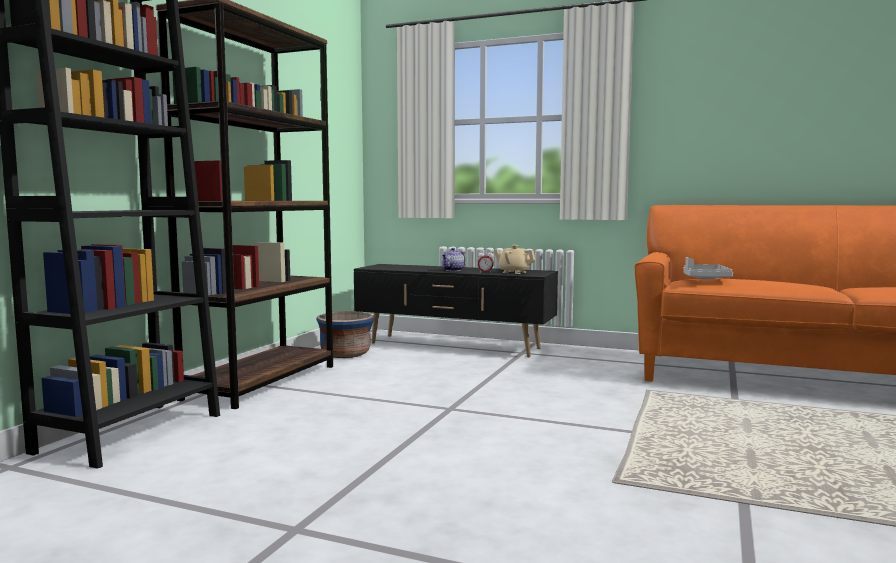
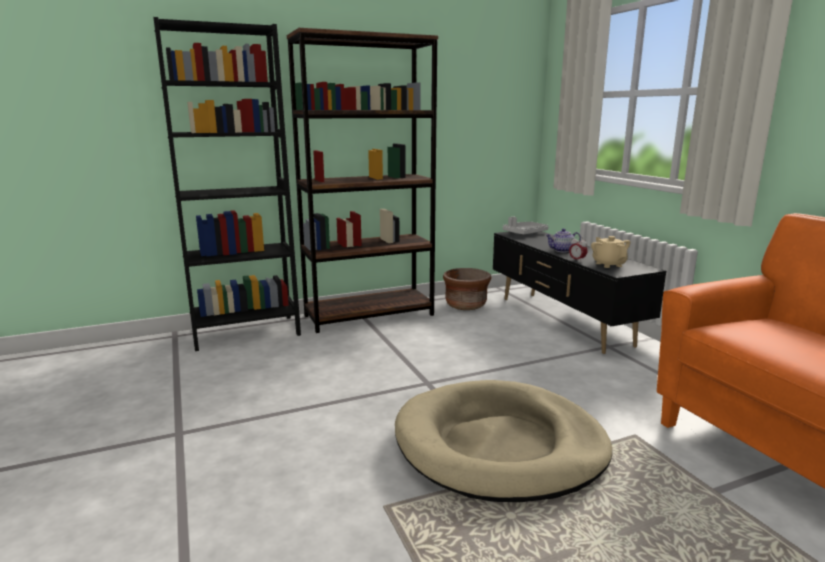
camera: 45 degrees right, 10 degrees up
blue planter [316,311,374,358] -> brown planter [443,268,492,310]
grey tray [683,257,733,280] -> grey tray moved to [503,217,549,234]
none -> beige dog bed [395,380,612,502]

